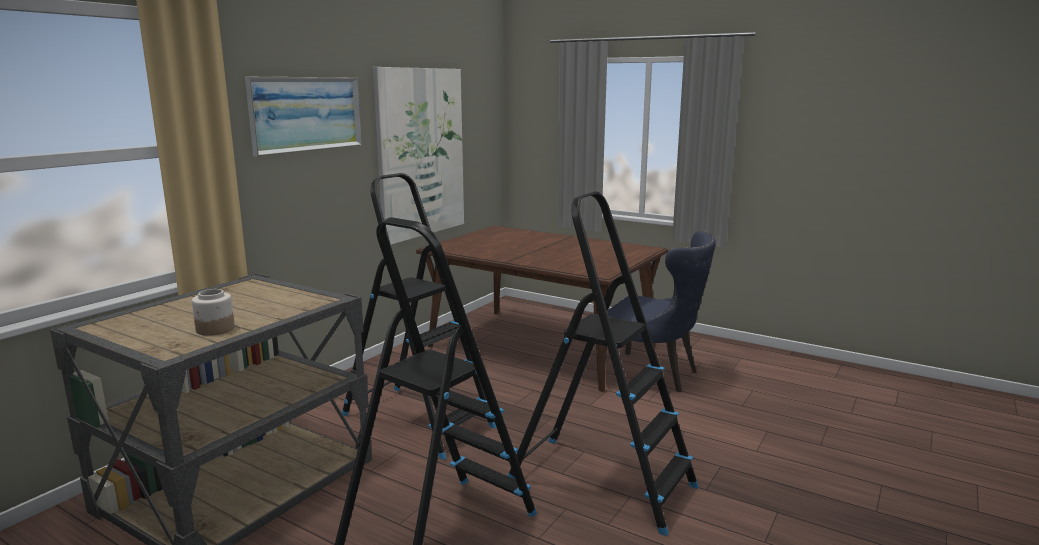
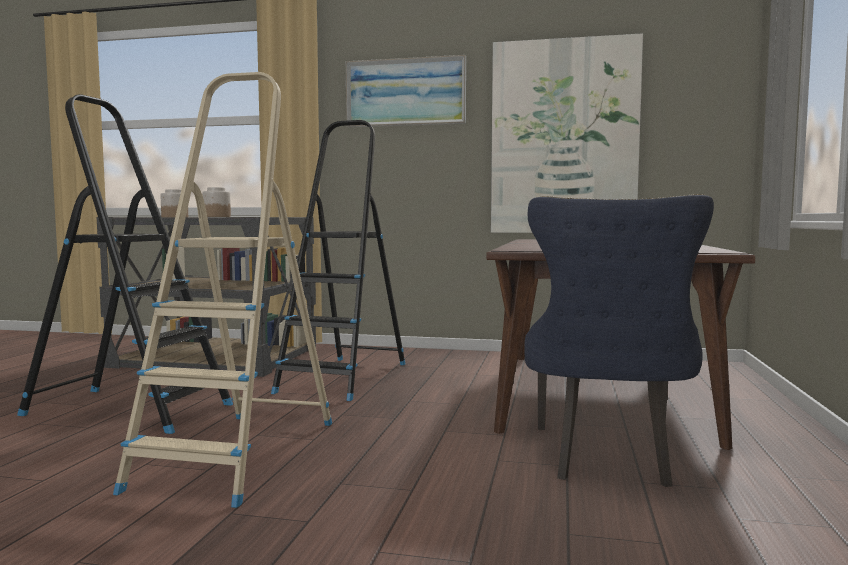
camera: 70 degrees right, 10 degrees down
black step ladder [508,191,699,536] -> beige step ladder [113,72,332,508]
none -> jar [202,187,231,217]

